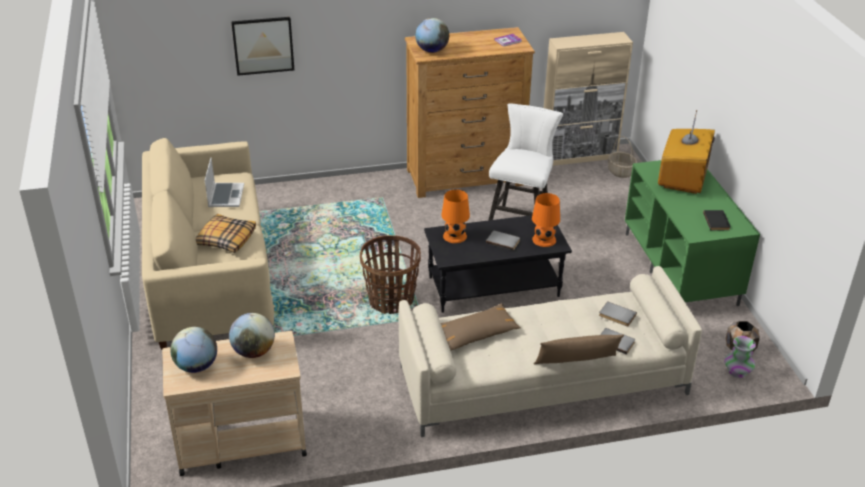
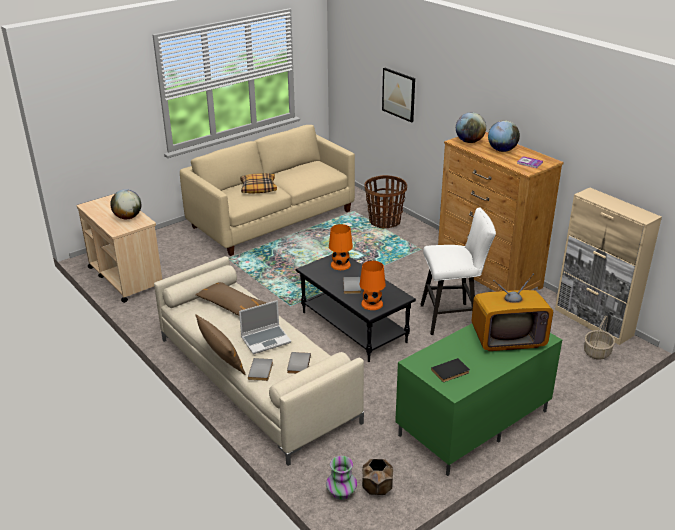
camera: 65 degrees right, 5 degrees down
globe [170,327,217,373] -> globe moved to [488,120,520,152]
laptop [205,158,244,207] -> laptop moved to [239,300,291,354]
basket [360,235,421,314] -> basket moved to [364,175,407,228]

